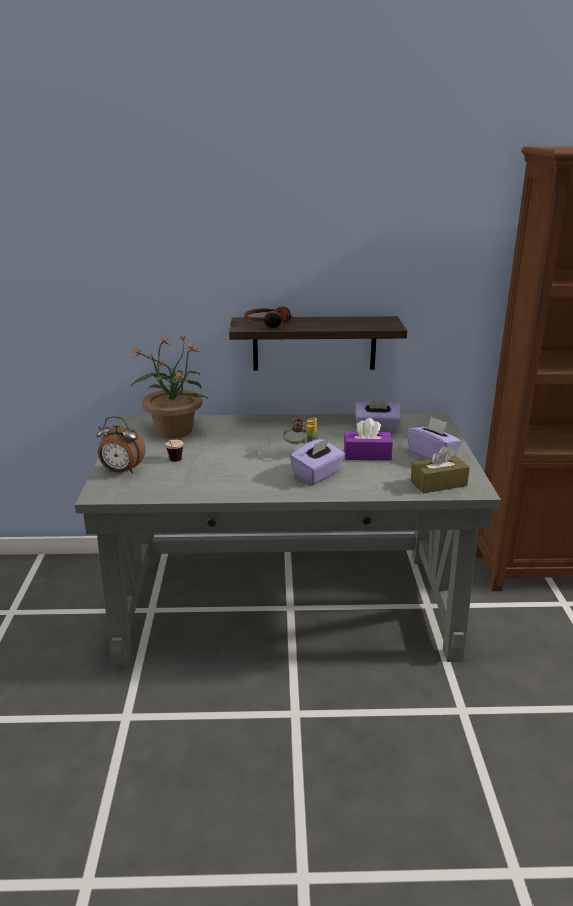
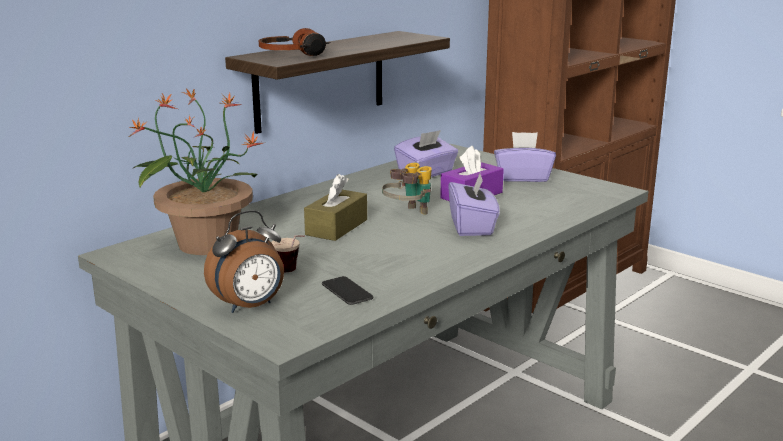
camera: 45 degrees left, 5 degrees down
brown tissue box [411,446,470,493] -> brown tissue box moved to [304,174,367,241]
none -> phone [322,276,373,305]

